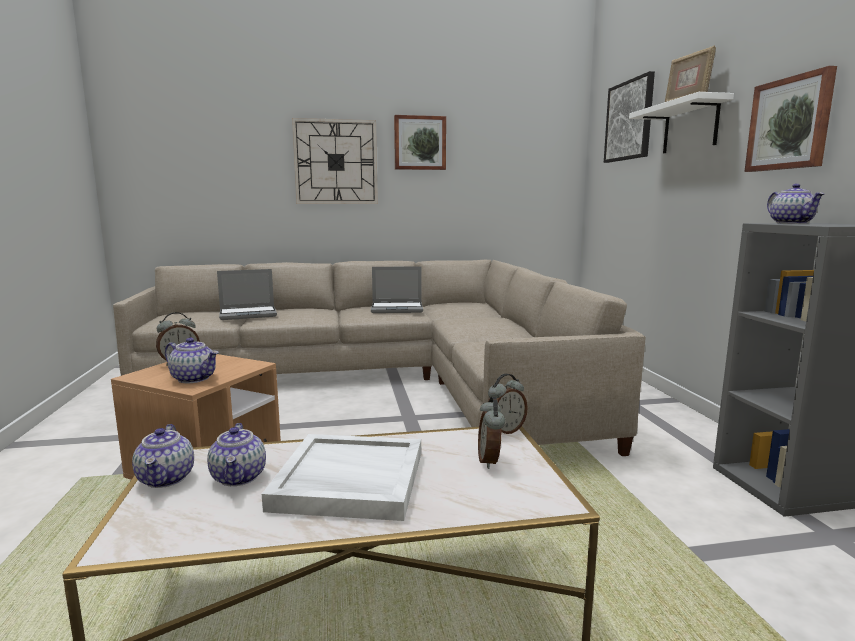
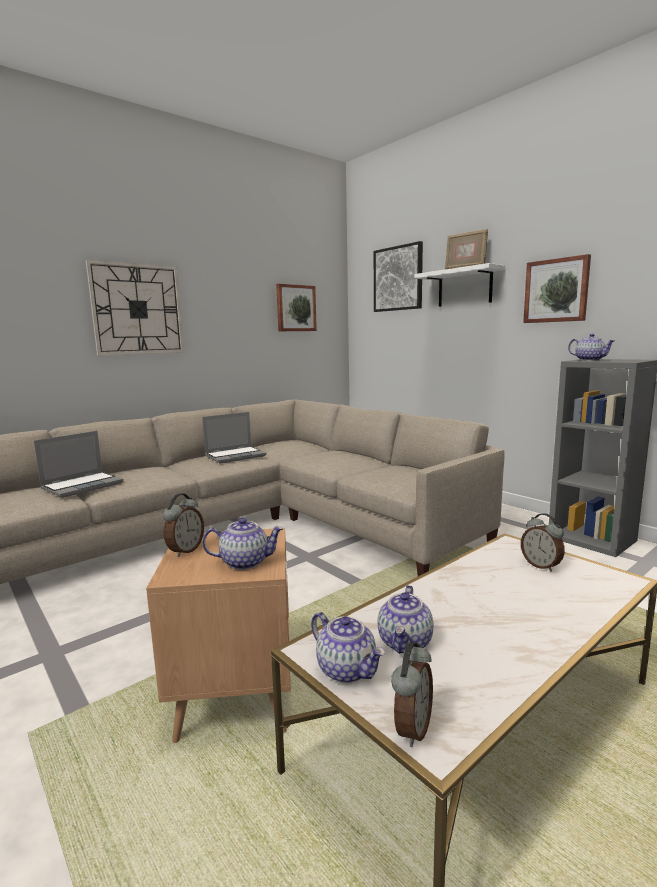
camera: 30 degrees left, 0 degrees up
teapot [207,423,266,486] -> teapot turned 60 degrees clockwise [378,585,434,654]
white tray [262,434,421,521] -> none
picture [394,115,446,170] -> picture moved to [276,284,317,331]
alarm clock [488,374,528,434] -> alarm clock moved to [391,642,433,747]

